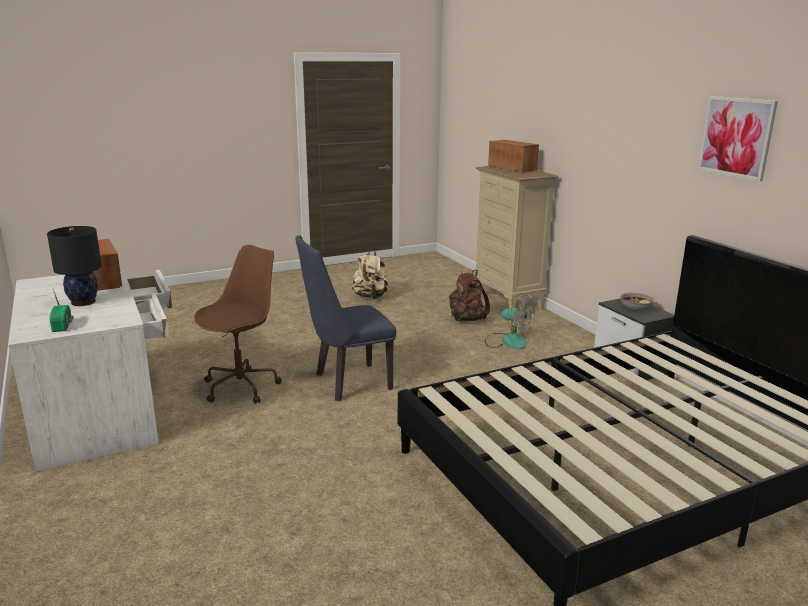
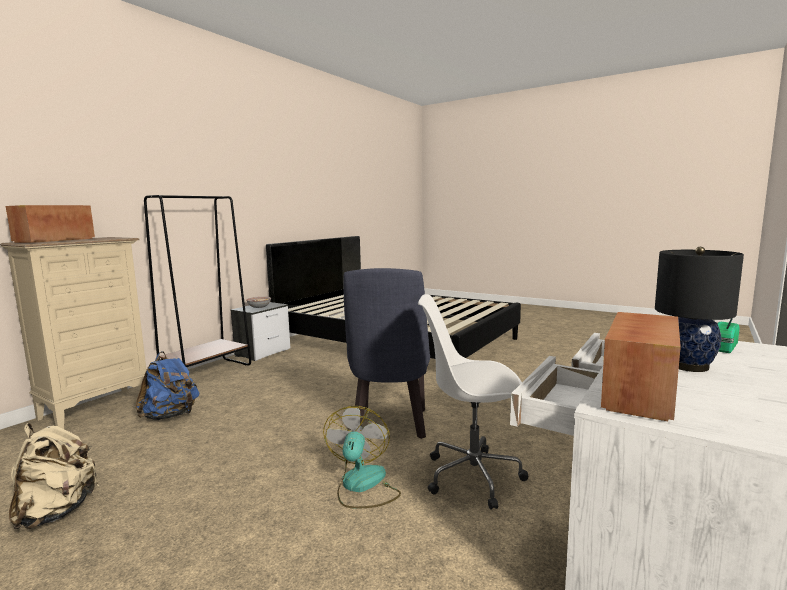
camera: 120 degrees left, 10 degrees down
brown office chair [194,245,282,404] -> white office chair [418,294,529,510]
blue chair [295,235,396,401] -> blue chair turned 60 degrees clockwise [343,268,430,439]
brown backpack [449,270,490,322] -> blue backpack [135,351,199,420]
fan [485,293,535,350] -> fan moved to [323,406,401,509]
picture [698,96,778,181] -> none
none -> clothes rack [144,195,251,367]

